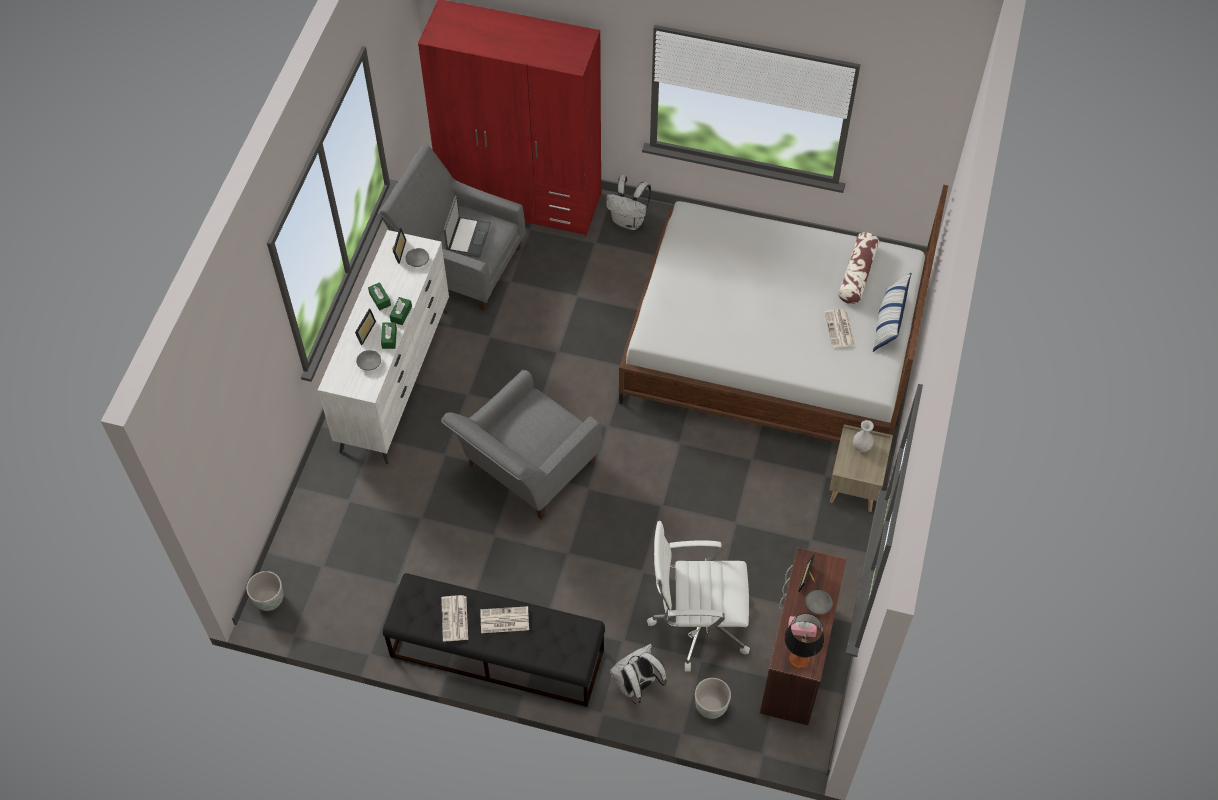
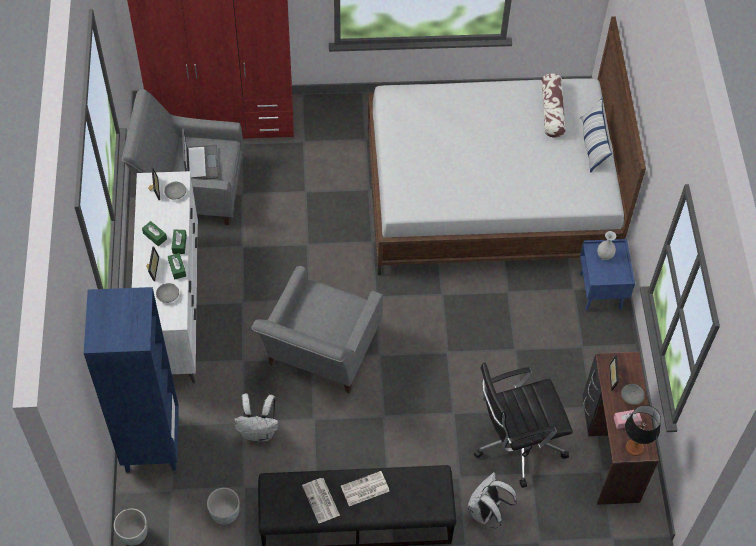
camera: 20 degrees left, 0 degrees up
white backpack [606,176,651,230] -> white backpack moved to [234,393,279,442]
white office chair [647,521,750,672] -> black office chair [474,363,573,488]
grey planter [695,678,731,719] -> grey planter moved to [207,488,239,525]
newspaper [825,309,855,348] -> none
beige nightstand [829,424,893,512] -> blue nightstand [580,239,635,311]
none -> blue bookcase [84,287,179,472]

